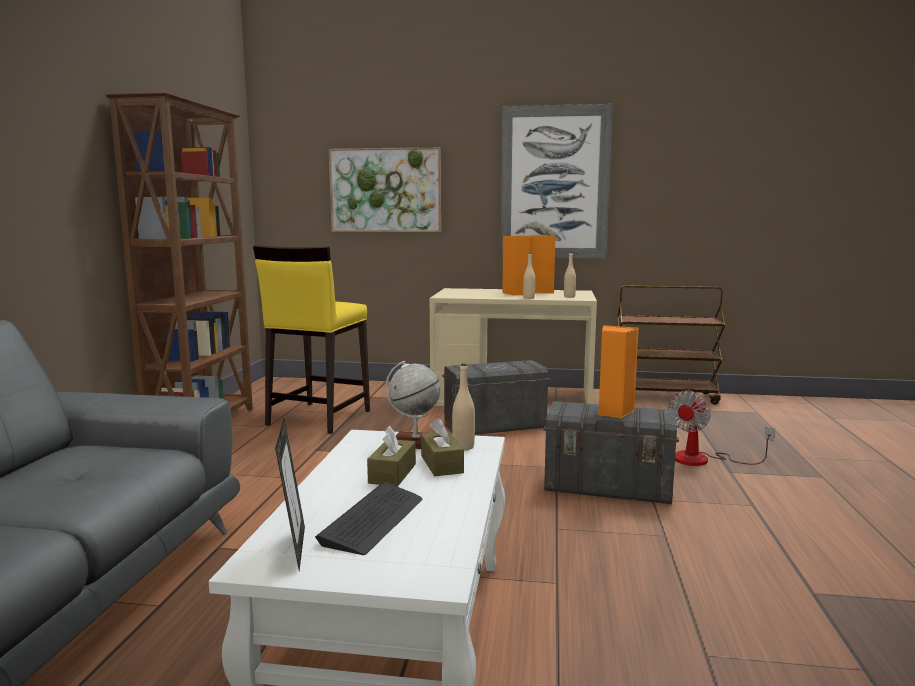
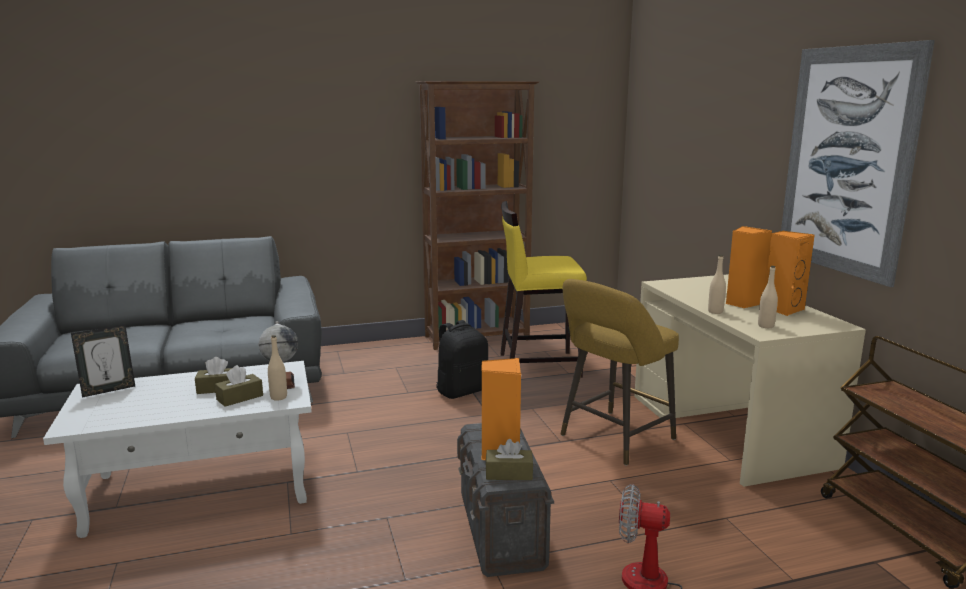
camera: 65 degrees right, 5 degrees up
keyboard [315,482,423,555] -> none
picture [329,147,441,232] -> none
grey storage box [442,360,550,435] -> yellow stool [561,279,679,466]
none -> black backpack [436,320,488,399]
none -> brown tissue box [485,439,533,480]

